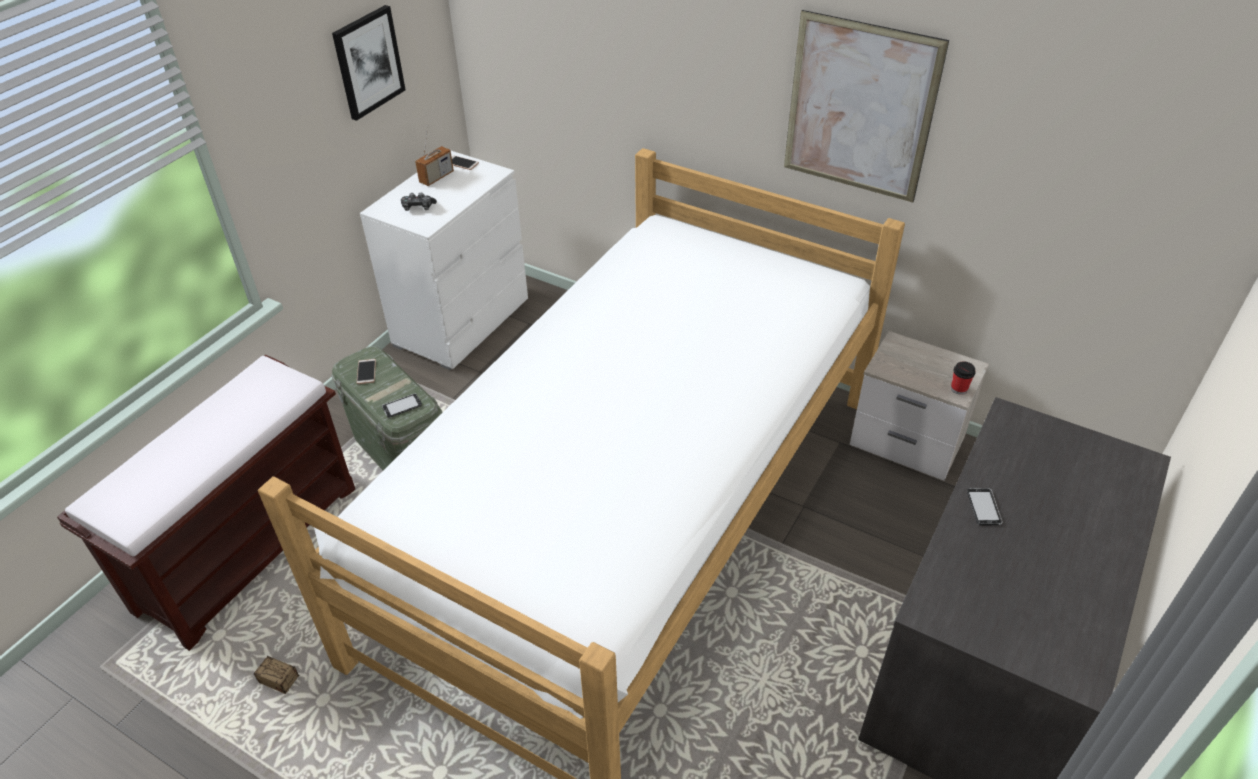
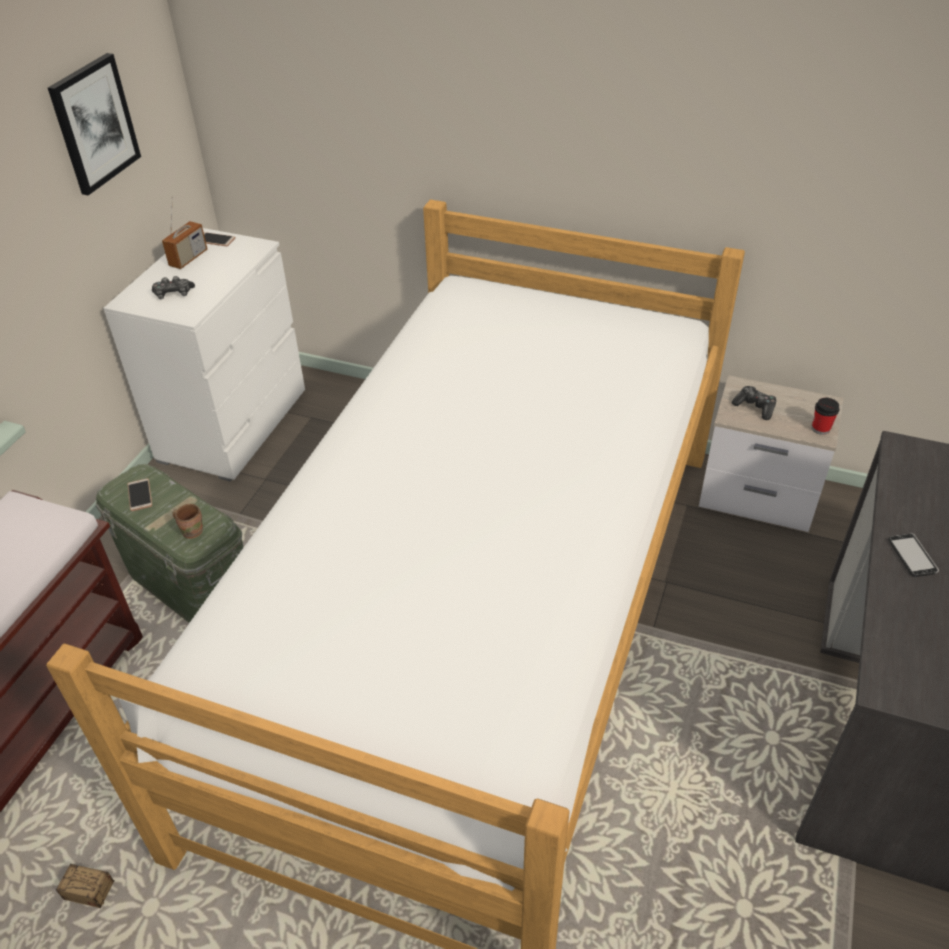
camera: 10 degrees left, 0 degrees up
phone [382,393,422,418] -> brown mug [172,504,203,539]
picture [784,10,949,202] -> none
none -> game controller [732,386,776,420]

